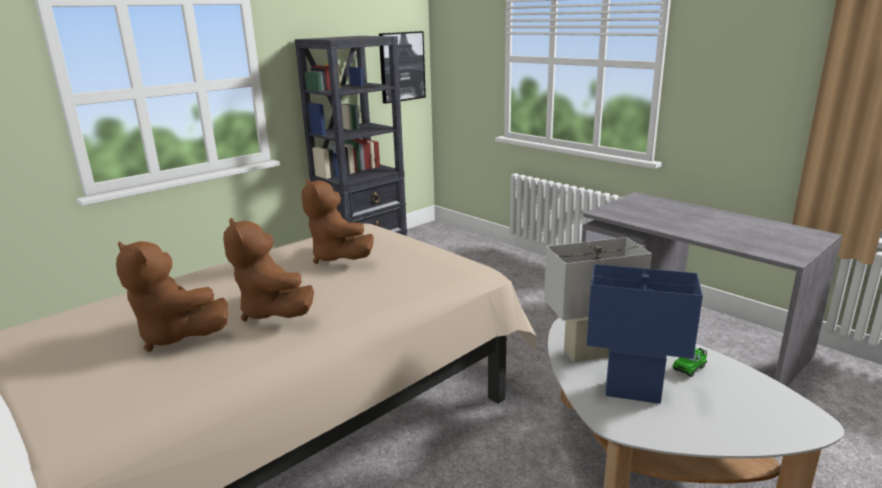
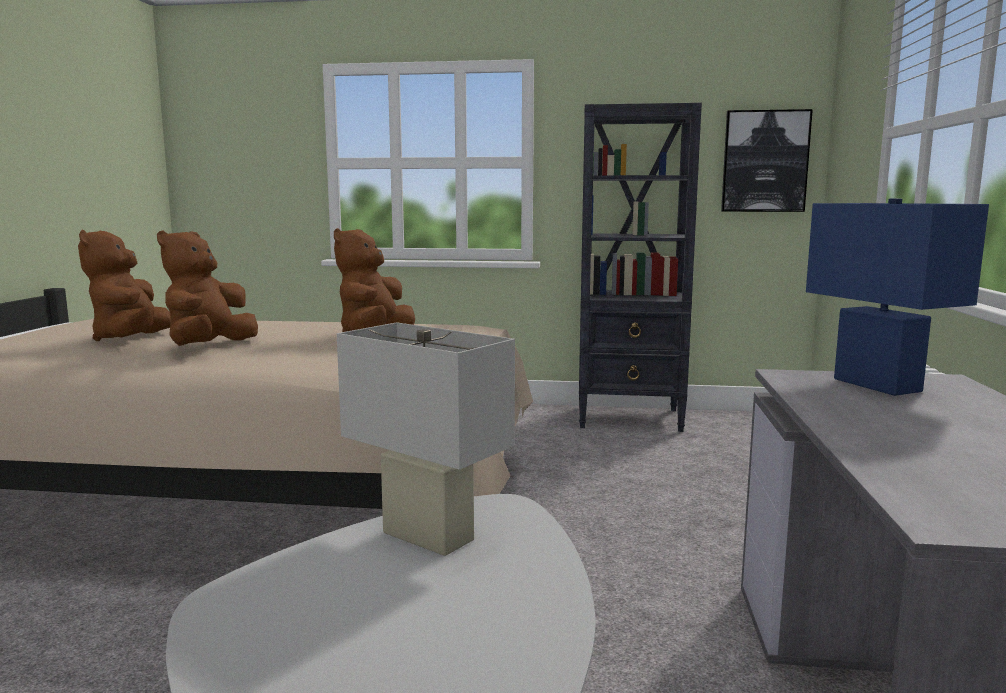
camera: 50 degrees right, 10 degrees down
blue table lamp [587,264,703,404] -> blue table lamp moved to [806,198,989,396]
toy car [672,348,707,377] -> none

